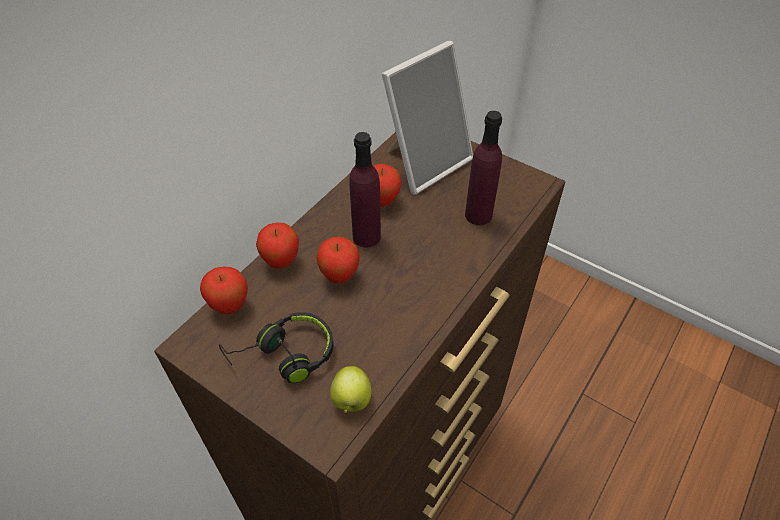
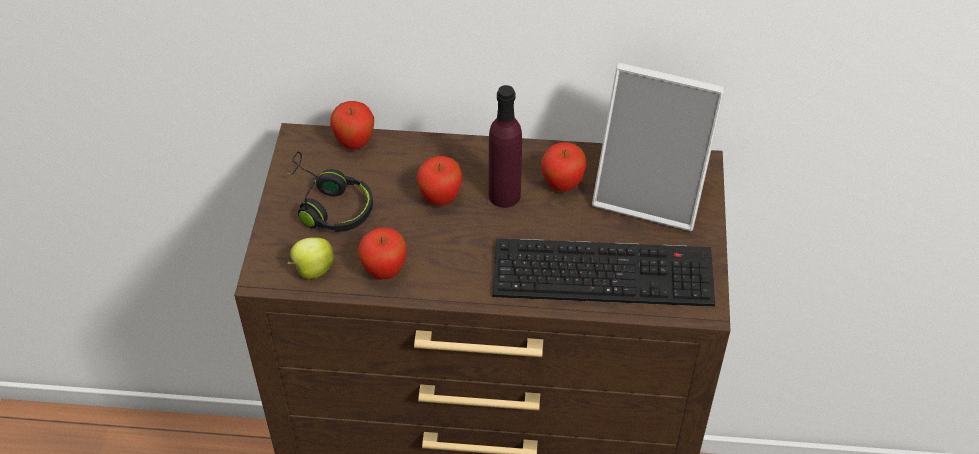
camera: 60 degrees right, 0 degrees up
apple [256,223,299,268] -> apple moved to [358,227,407,279]
purple bottle [465,111,502,225] -> keyboard [493,238,715,307]

